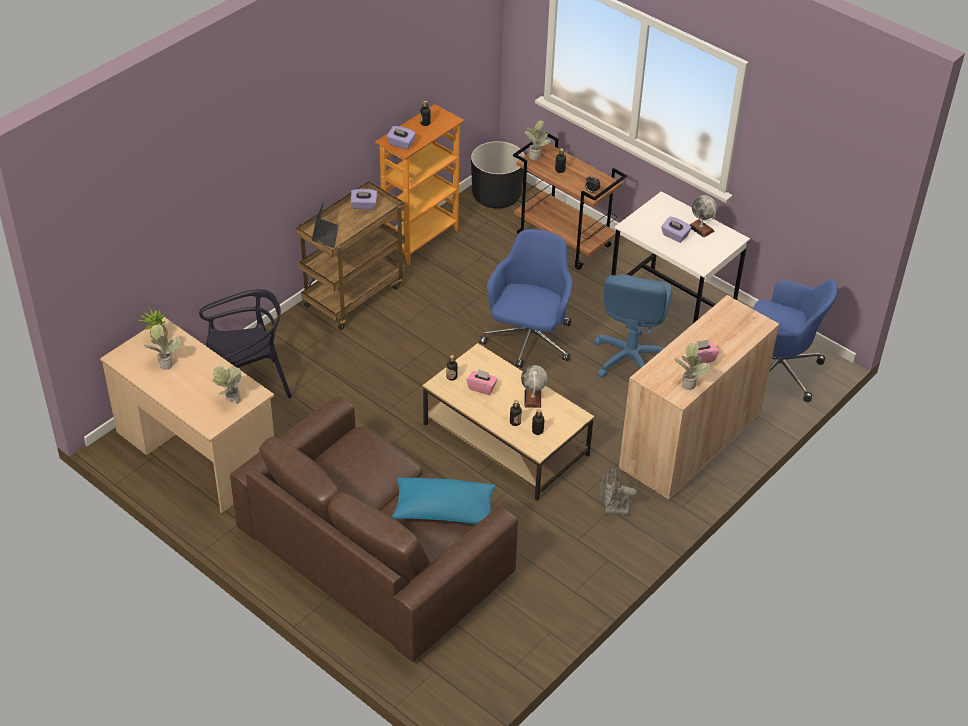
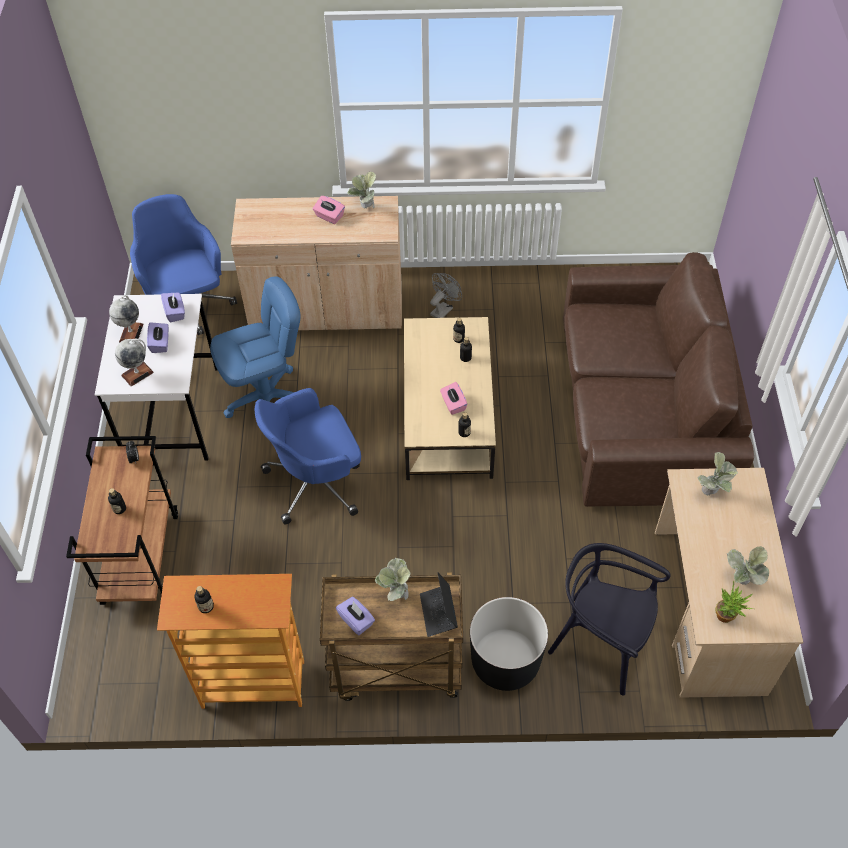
camera: 130 degrees left, 10 degrees up
laptop [312,201,339,248] -> laptop turned 60 degrees counterclockwise [420,572,458,637]
purple tissue box [387,126,416,150] -> purple tissue box moved to [161,292,185,322]
blue pillow [392,478,496,524] -> none
black planter [471,141,525,209] -> black planter moved to [470,597,548,691]
globe [521,365,547,408] -> globe moved to [115,339,154,386]
potted plant [524,120,550,160] -> potted plant moved to [375,558,411,601]
grey fan [600,468,637,515] -> grey fan turned 105 degrees counterclockwise [430,273,462,318]

